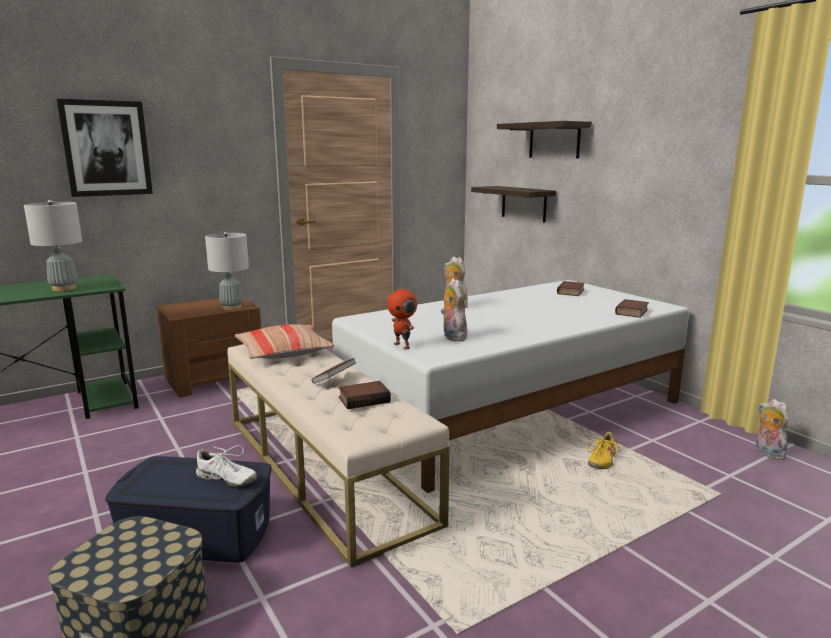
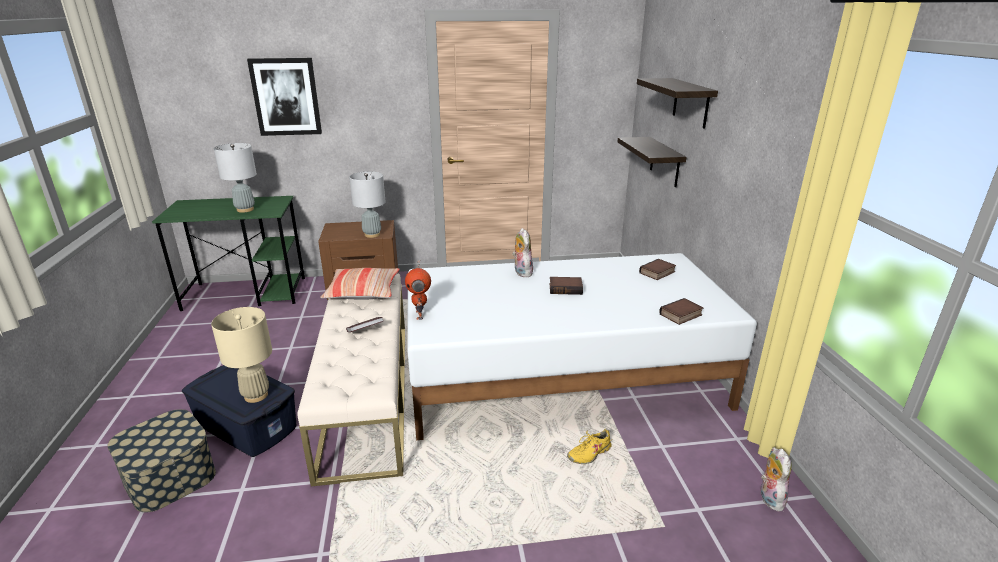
camera: 25 degrees right, 10 degrees up
white shoe [196,445,257,487] -> beige table lamp [211,307,272,403]
book [338,381,391,409] -> book moved to [550,277,583,295]
plush toy [441,278,467,342] -> none

